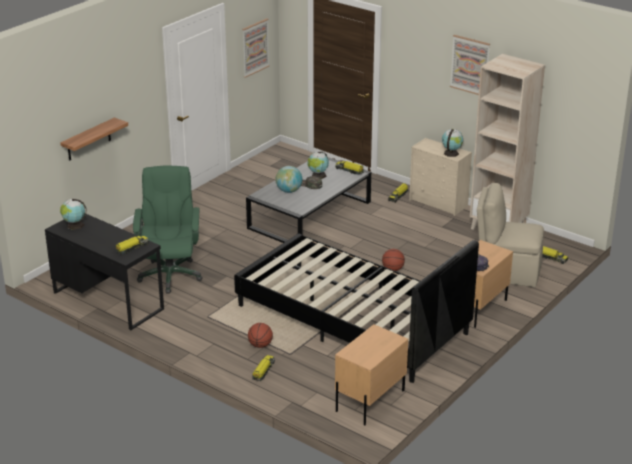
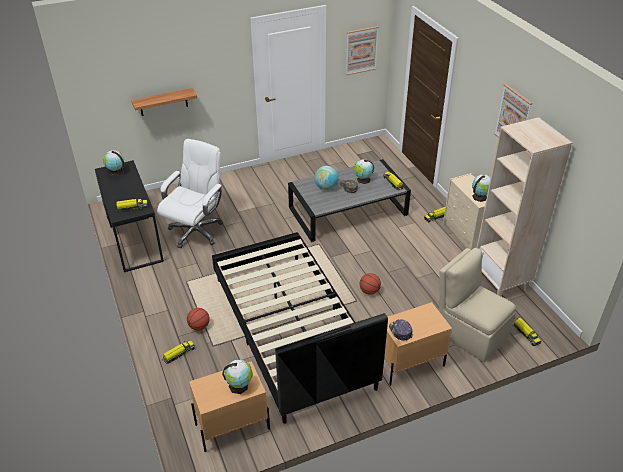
camera: 30 degrees right, 10 degrees up
green office chair [133,165,202,293] -> white office chair [157,139,223,248]
none -> globe [222,360,253,394]

